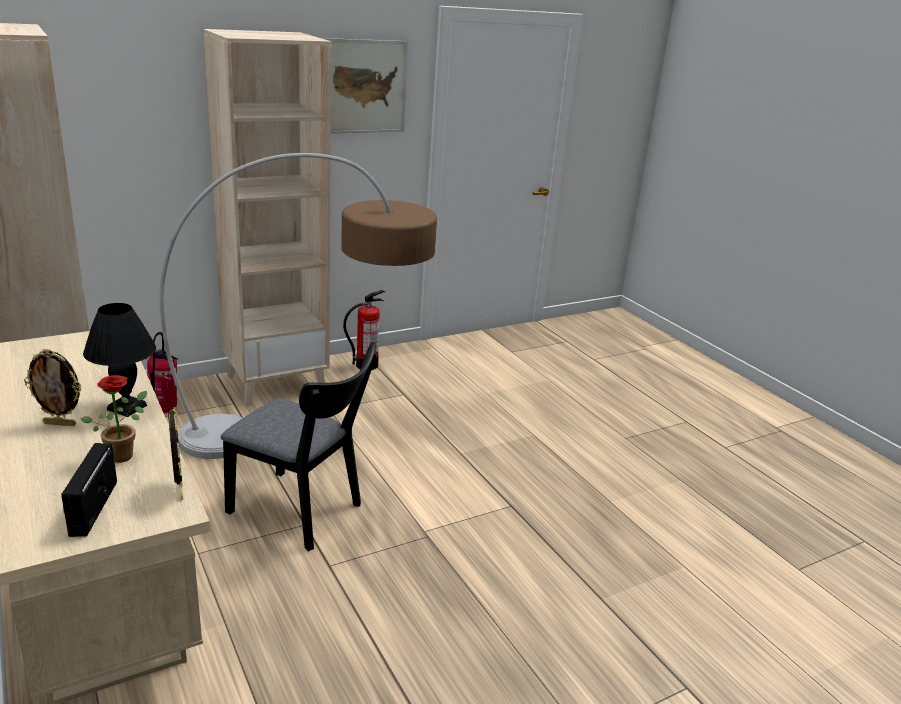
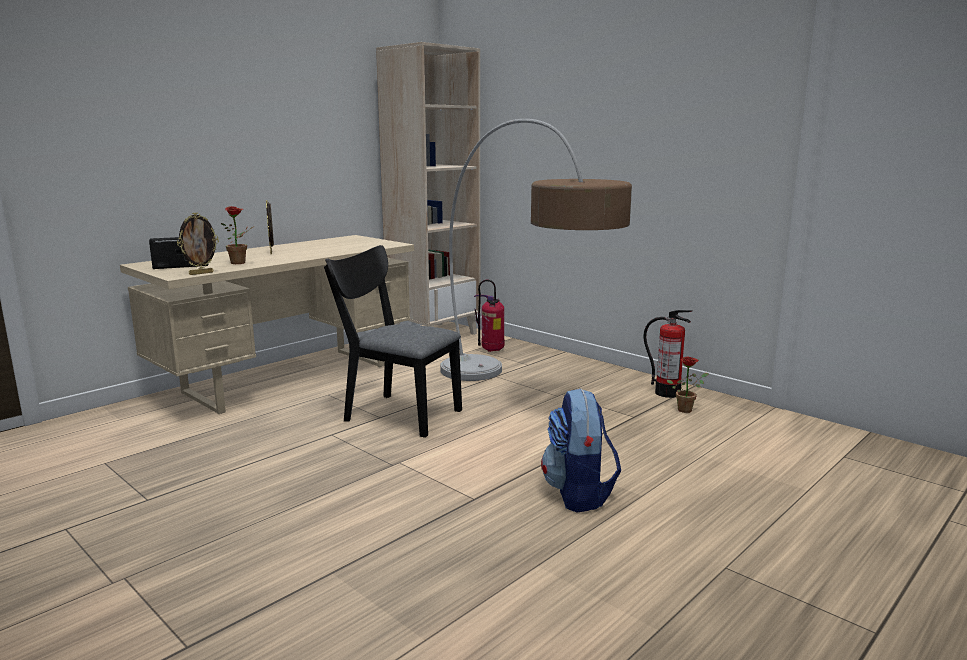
camera: 75 degrees right, 10 degrees down
black table lamp [83,303,156,417] -> none
beige bookcase [203,29,331,406] -> none
black chair [221,342,377,551] -> black chair turned 105 degrees clockwise [324,245,462,438]
picture [323,38,408,134] -> none
none -> backpack [541,388,621,512]
none -> potted plant [667,357,708,413]

